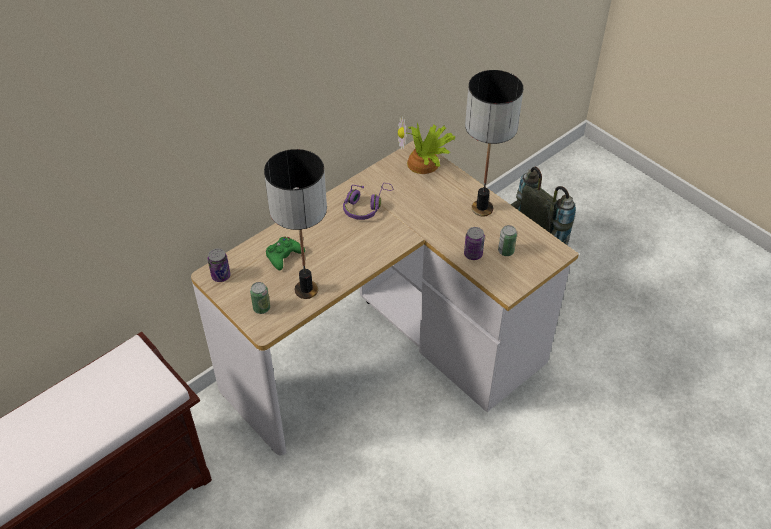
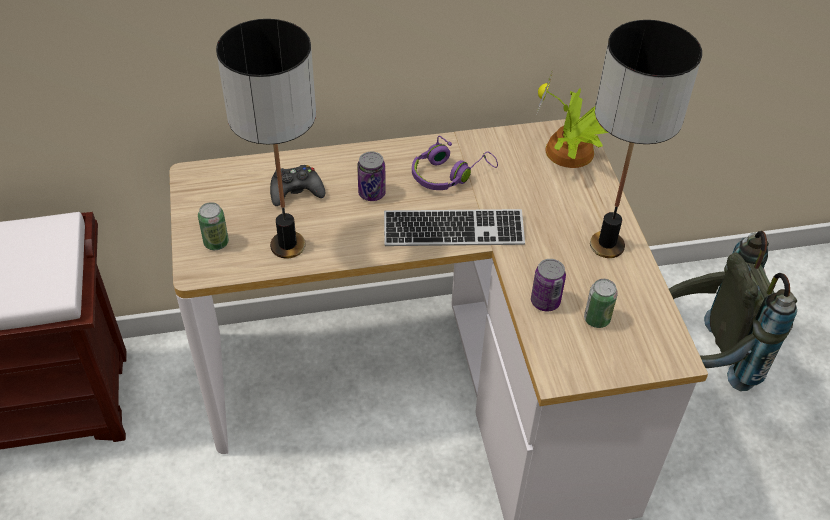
camera: 30 degrees right, 0 degrees up
can [208,248,230,282] -> can moved to [357,152,386,201]
green game controller [266,236,305,270] -> black game controller [270,165,325,206]
none -> keyboard [384,209,525,246]

